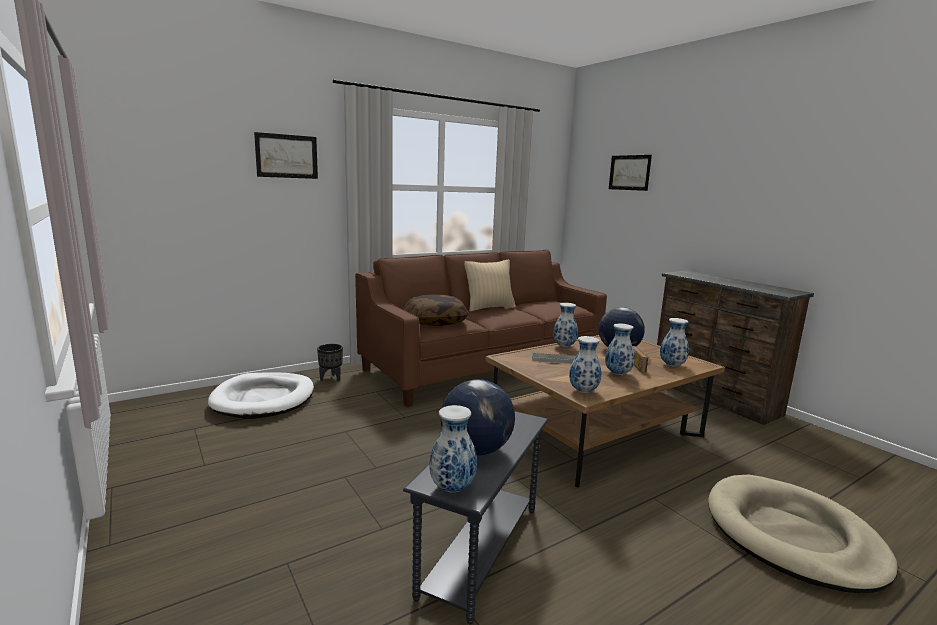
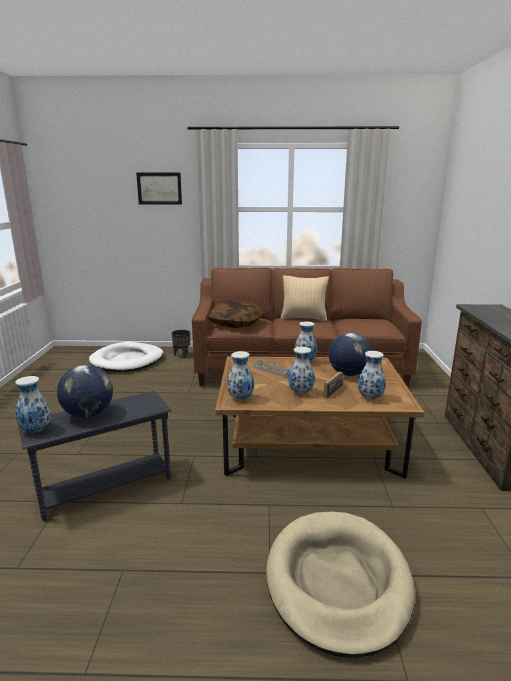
camera: 35 degrees right, 5 degrees up
picture [609,155,652,191] -> none

